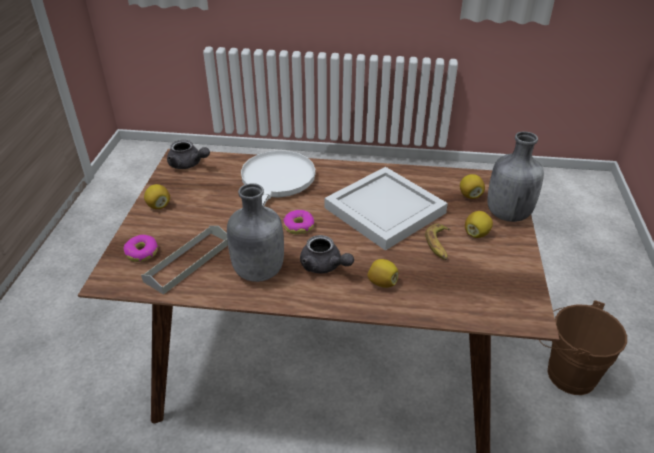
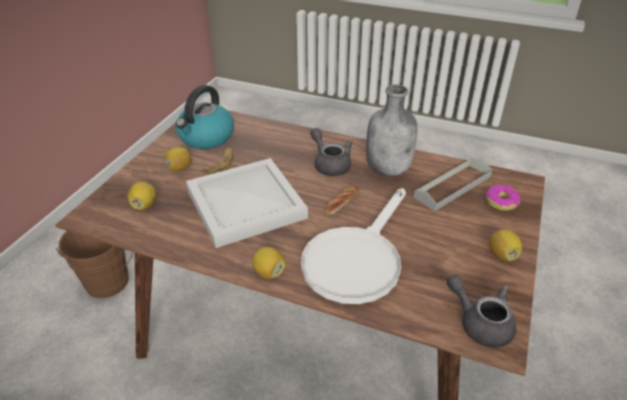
camera: 165 degrees left, 0 degrees up
donut [283,210,314,234] -> bread [324,185,359,215]
lemon [368,259,399,288] -> lemon moved to [252,247,286,279]
grey bottle [487,131,544,222] -> none
none -> kettle [176,85,234,149]

